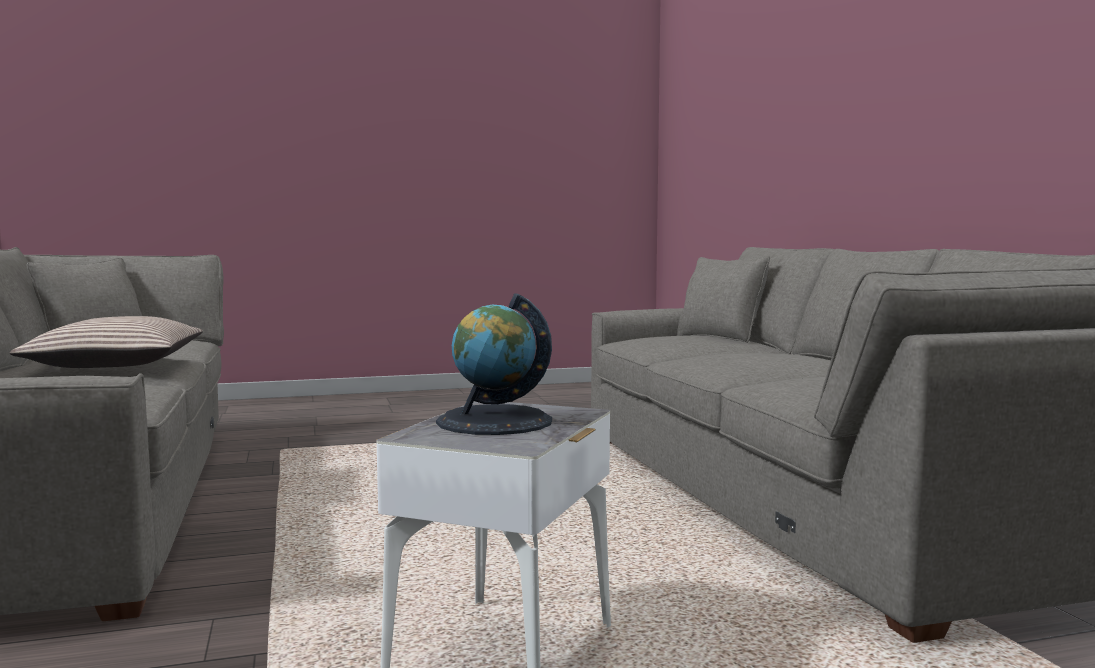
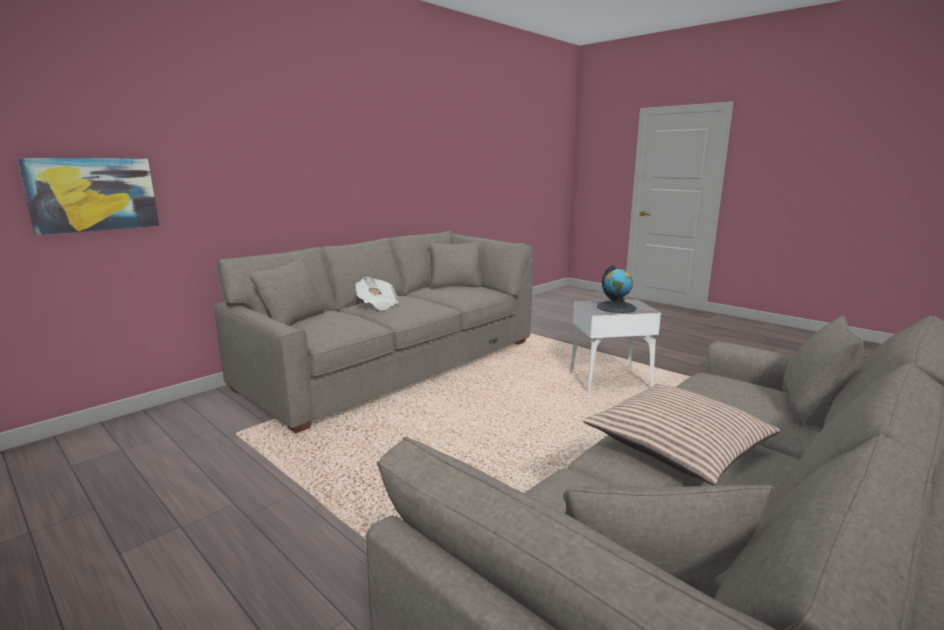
camera: 120 degrees left, 10 degrees up
none -> picture [17,158,159,236]
none -> newspaper [355,277,399,310]

